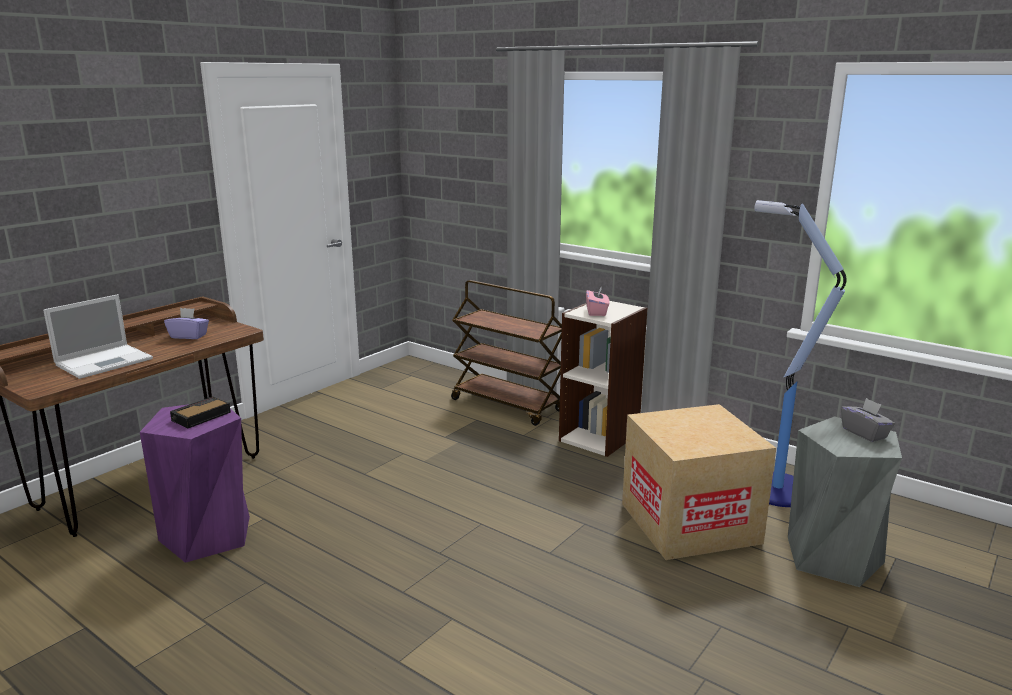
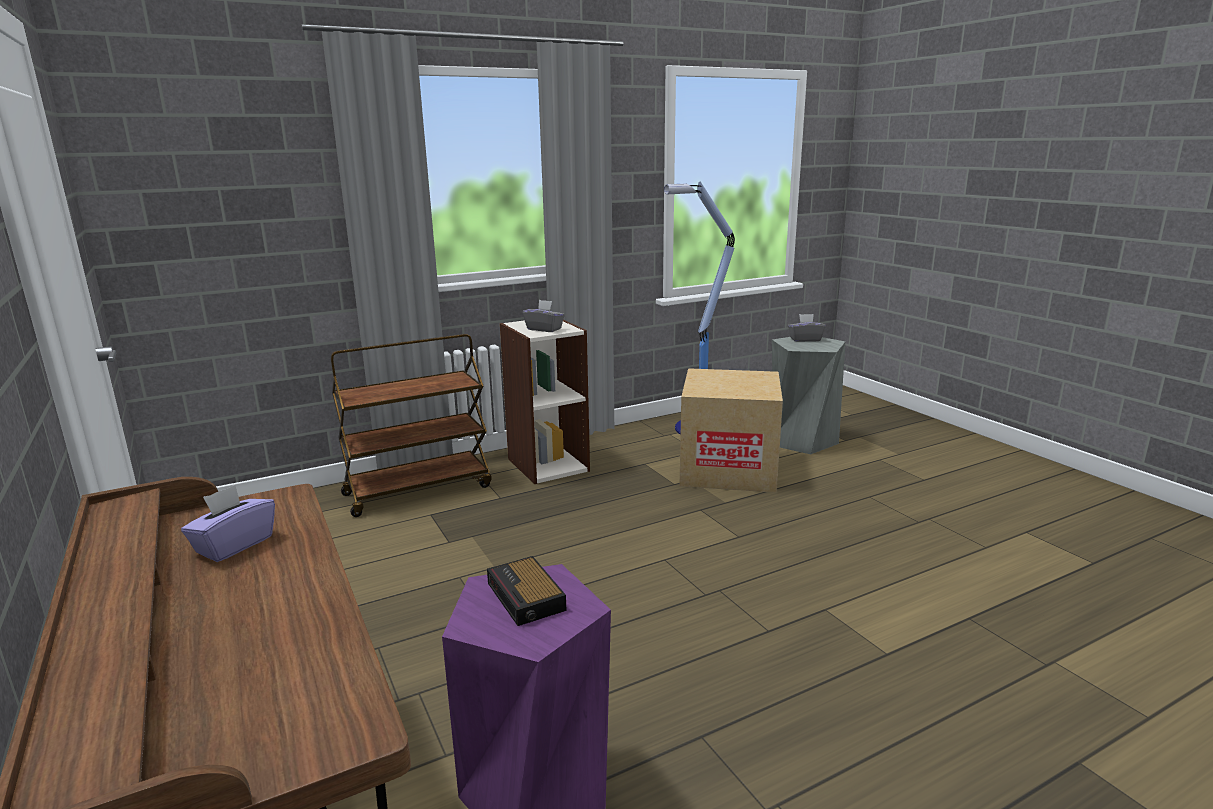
camera: 65 degrees left, 0 degrees up
laptop [43,294,153,379] -> none
pink tissue box [586,285,609,316] -> grey tissue box [523,300,565,332]

